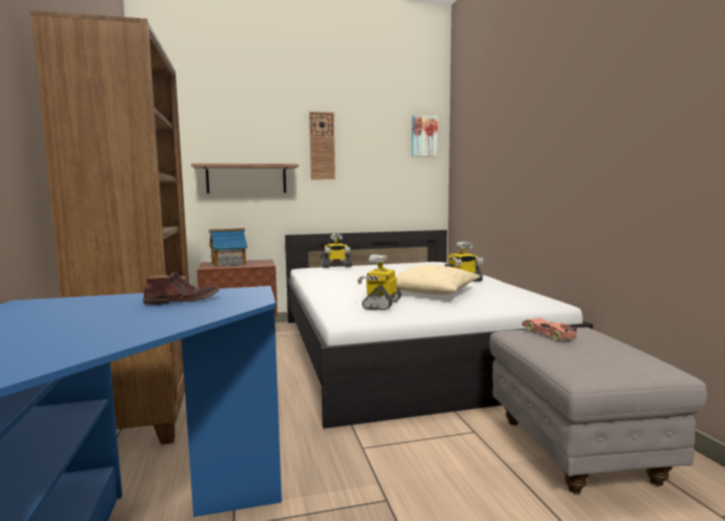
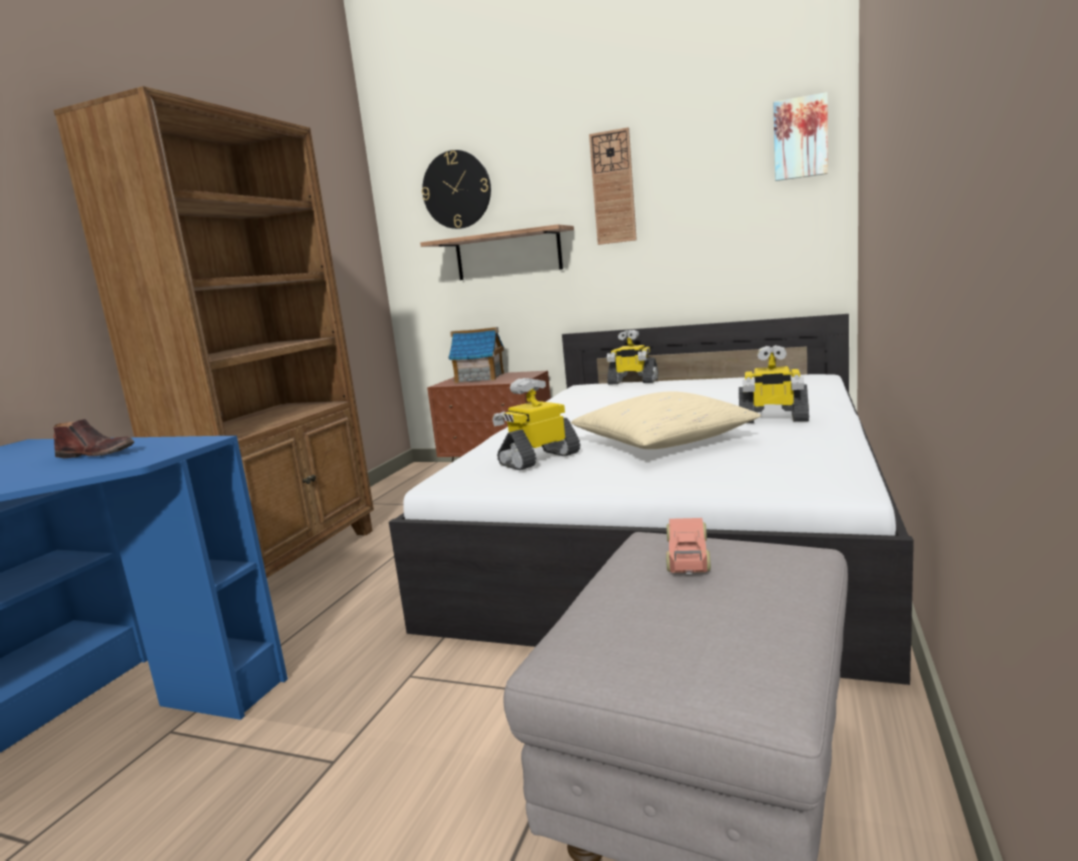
camera: 35 degrees right, 5 degrees up
none -> wall clock [422,150,491,229]

